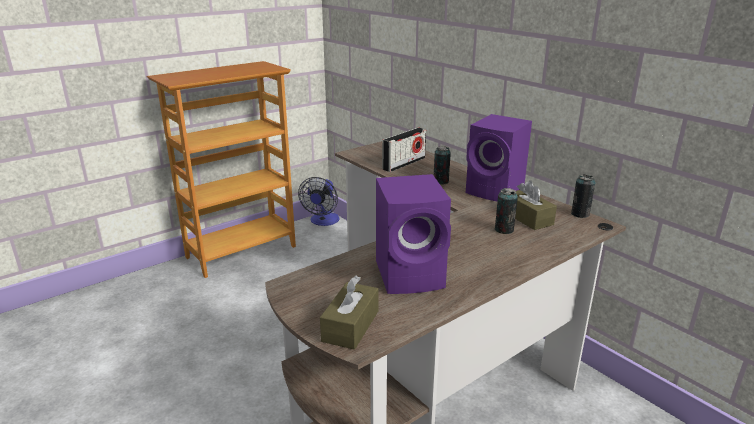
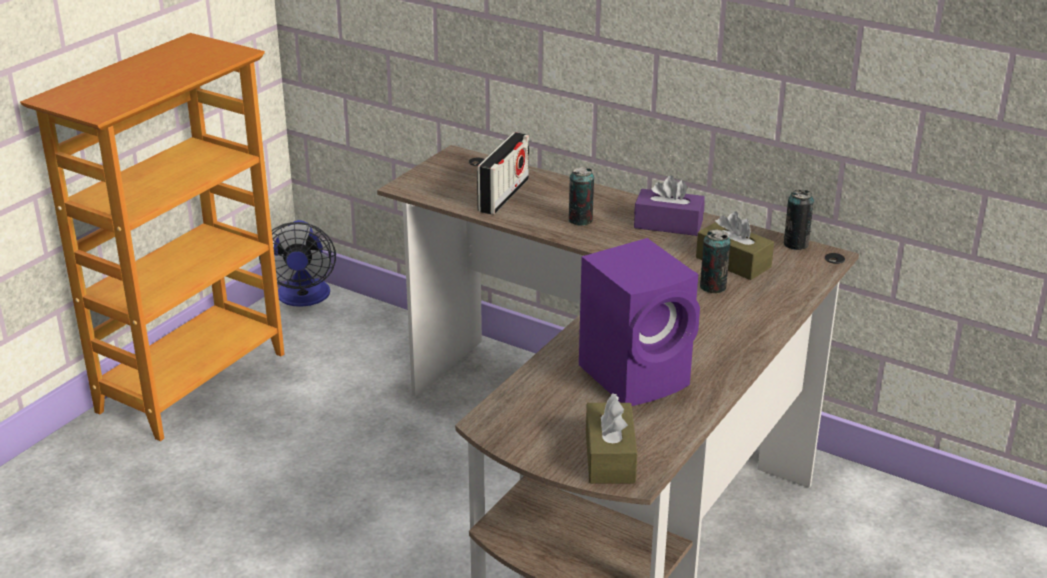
camera: 20 degrees left, 5 degrees up
purple speaker [466,114,532,202] -> purple tissue box [634,176,705,236]

